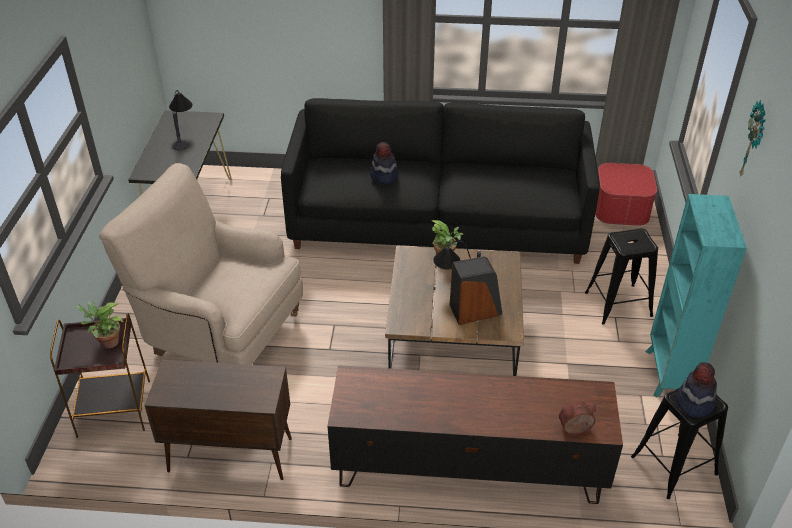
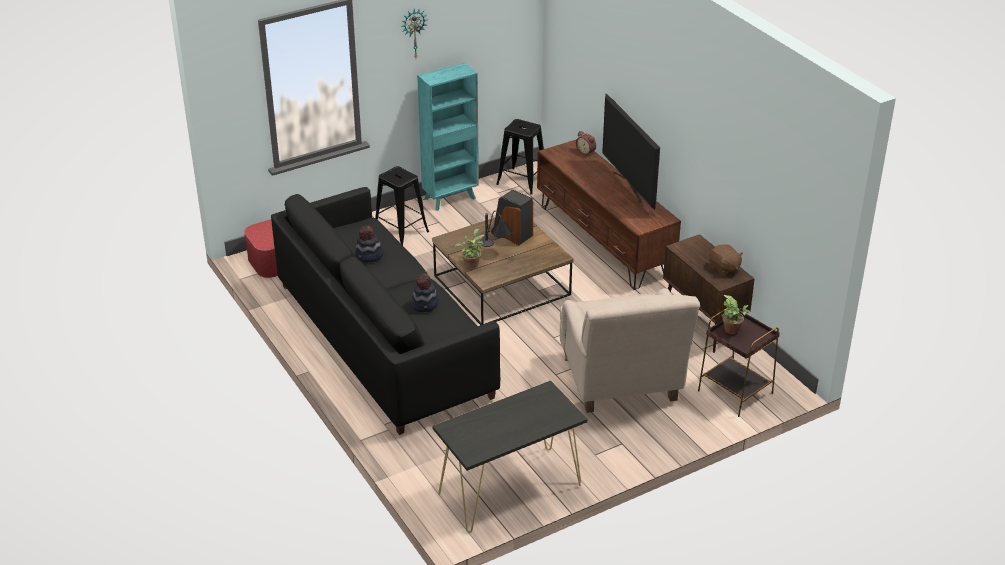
camera: 125 degrees left, 5 degrees down
table lamp [169,90,193,150] -> none
hat [676,362,717,418] -> hat moved to [355,226,384,262]
none -> television [602,94,660,210]
none -> brown plush toy [709,244,743,276]

